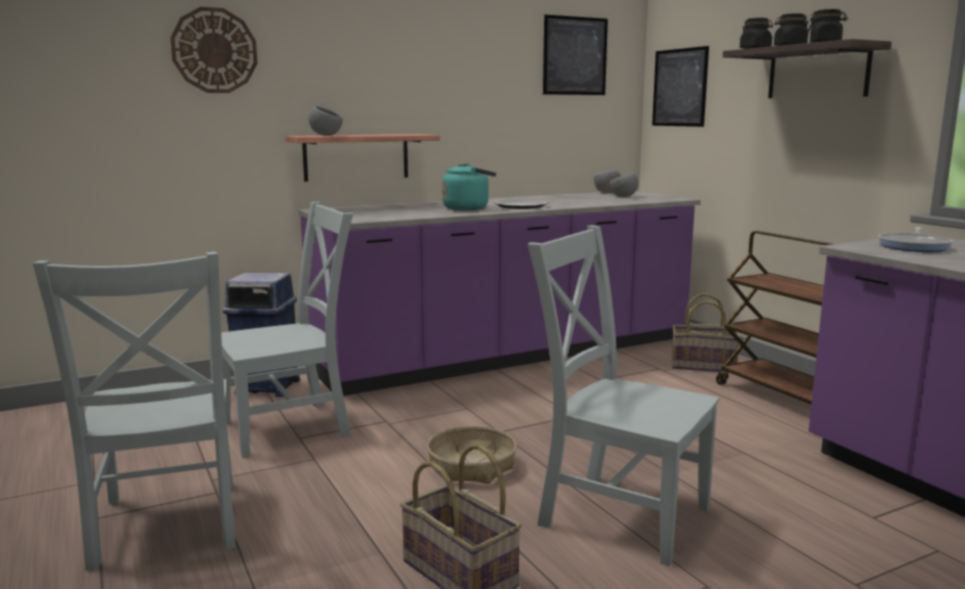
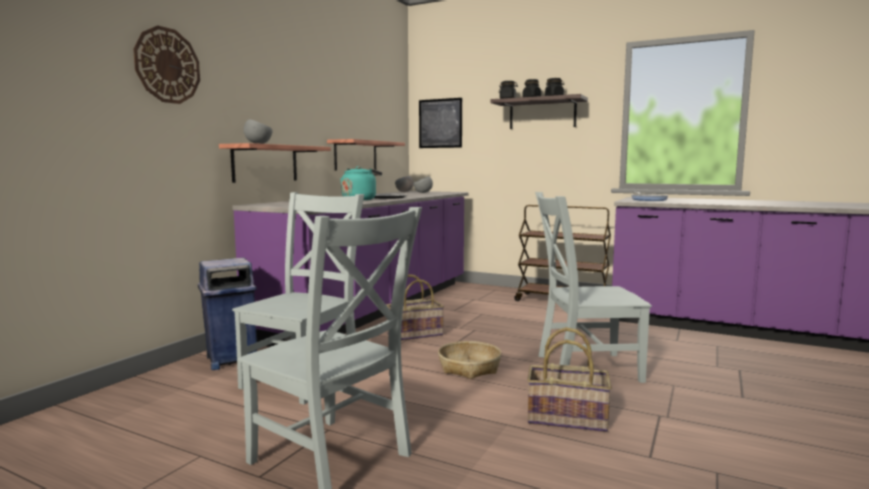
camera: 35 degrees left, 5 degrees down
picture [543,15,608,95] -> none
basket [672,293,741,373] -> basket moved to [386,274,444,341]
none -> shelf [327,139,405,170]

